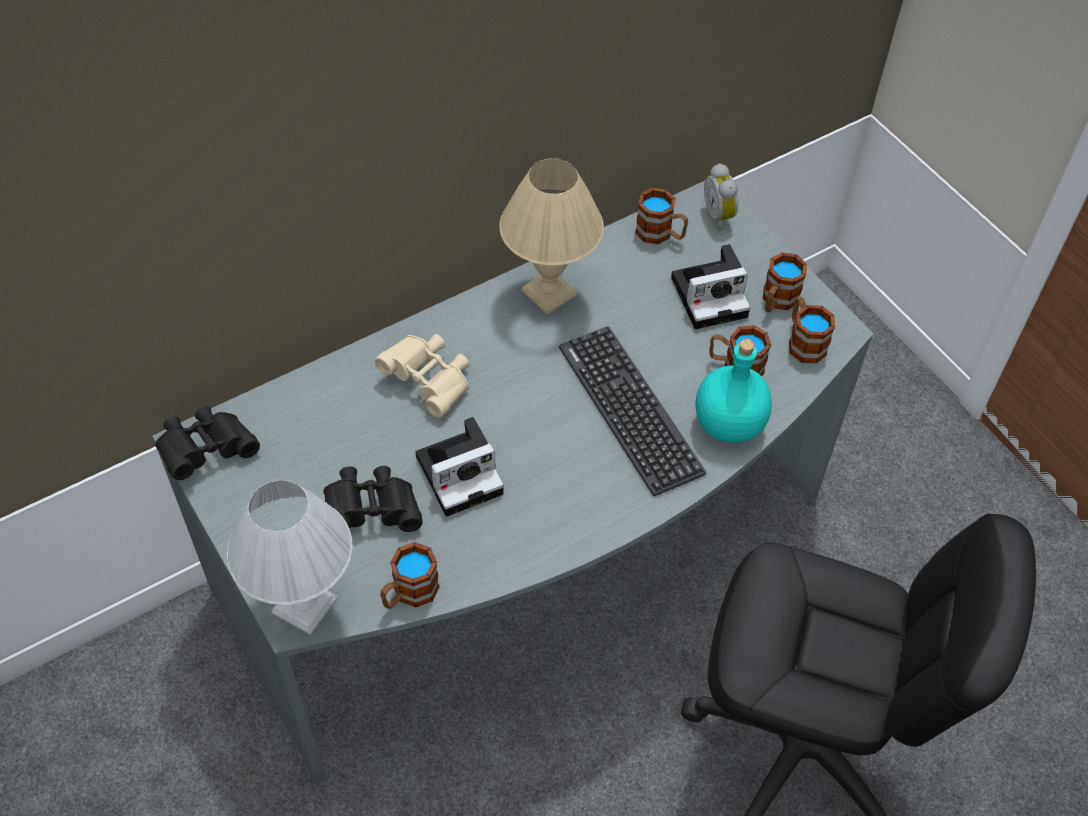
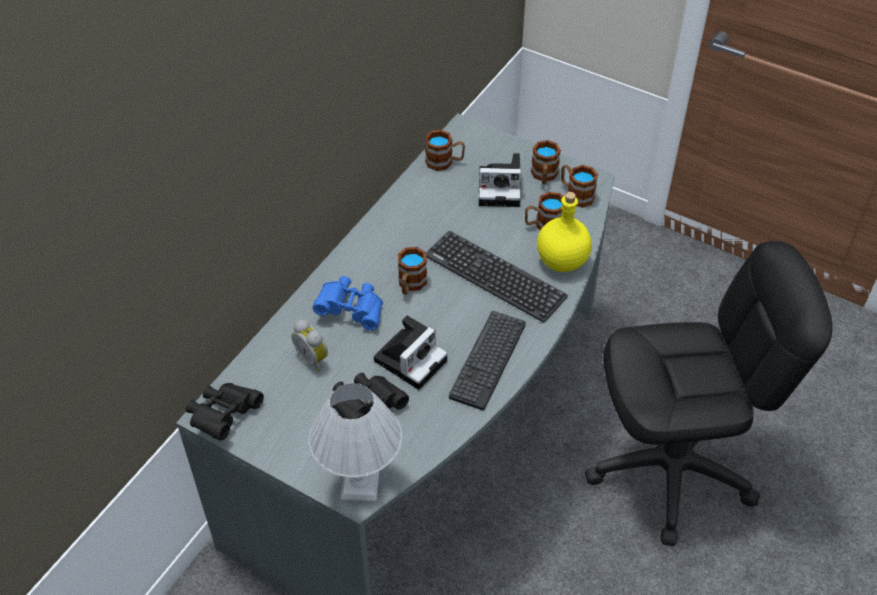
camera: 25 degrees left, 5 degrees down
beige binoculars [375,334,469,418] -> blue binoculars [313,276,383,330]
mug [380,542,439,609] -> mug moved to [398,247,427,295]
beige table lamp [499,158,604,314] -> none
camera [671,244,750,329] -> camera turned 45 degrees clockwise [479,153,522,207]
turquoise bottle [696,339,772,443] -> yellow bottle [537,192,592,272]
alarm clock [704,163,738,231] -> alarm clock moved to [292,319,328,371]
none -> keyboard [449,311,526,410]

